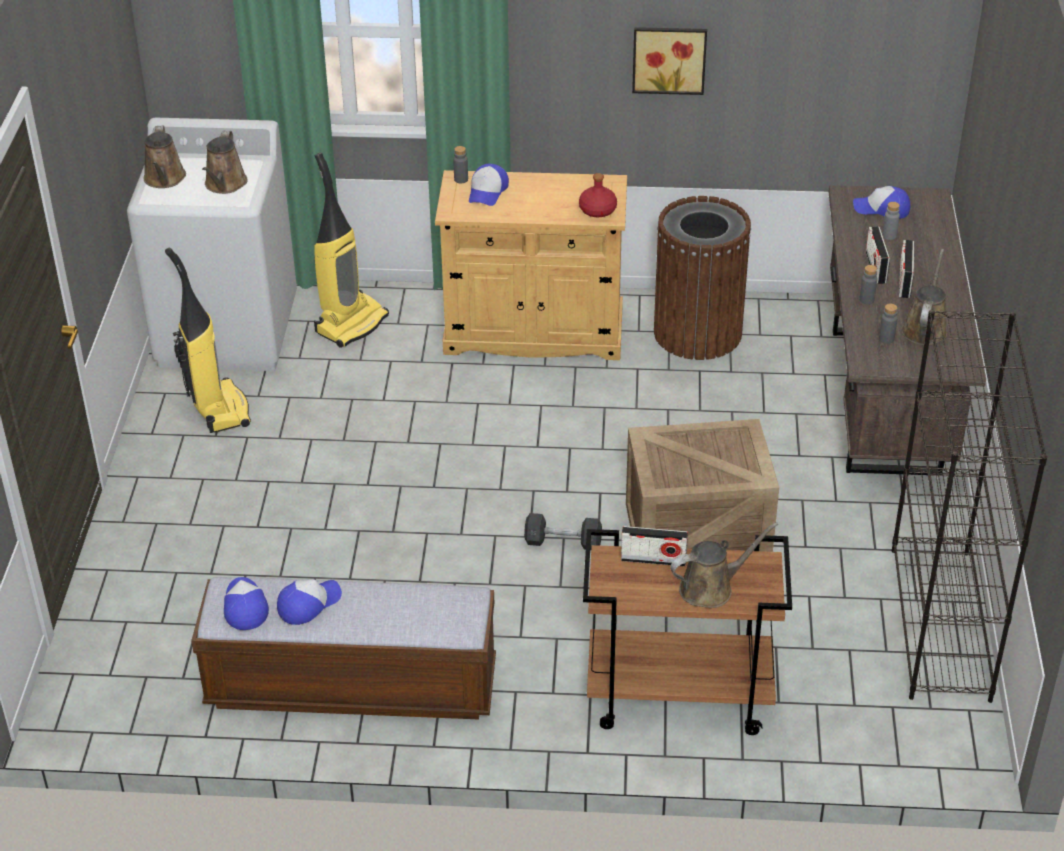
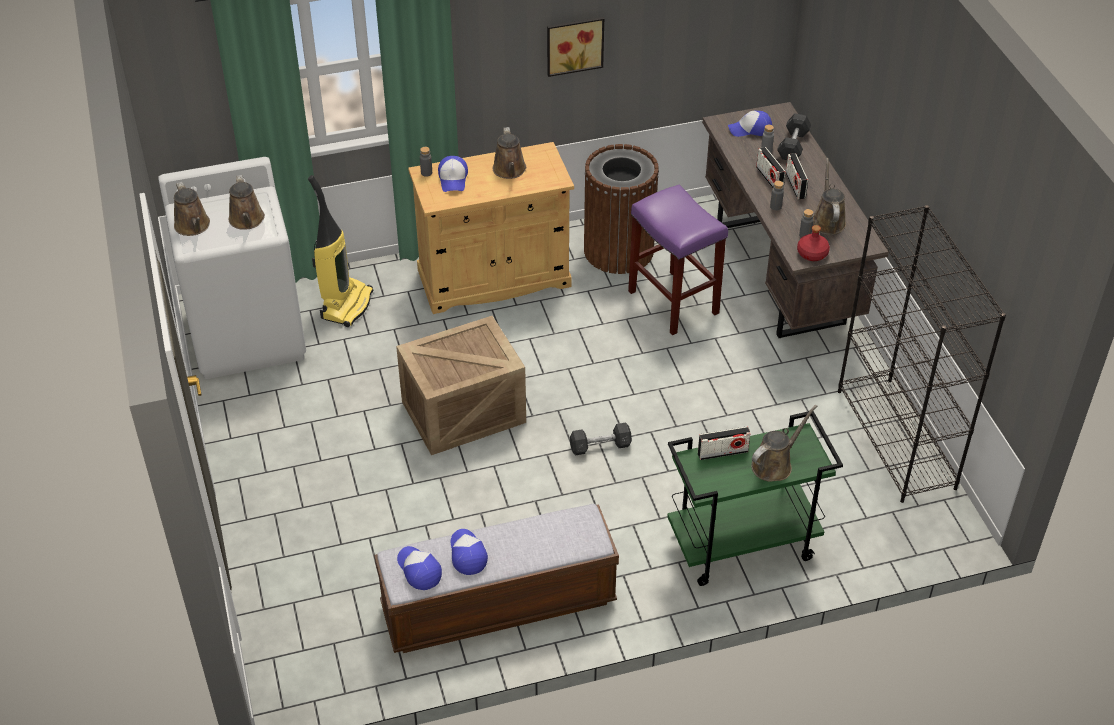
camera: 20 degrees left, 5 degrees up
vacuum cleaner [165,248,251,433] -> none
cap [277,579,342,625] -> cap turned 45 degrees counterclockwise [451,529,488,575]
red bottle [579,173,617,217] -> red bottle moved to [797,225,830,261]
brown cart [583,529,792,735] -> green cart [667,411,843,586]
crate [626,419,779,552] -> crate moved to [396,316,526,455]
none -> brown watering can [493,127,526,179]
none -> purple stool [628,184,728,335]
none -> grey dumbbell [777,113,811,160]

